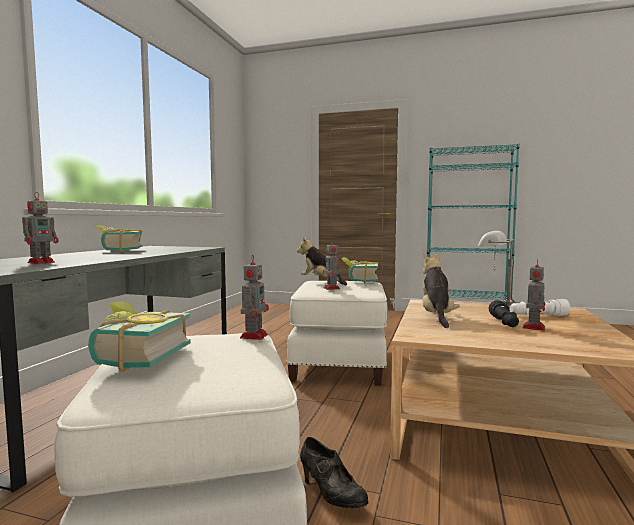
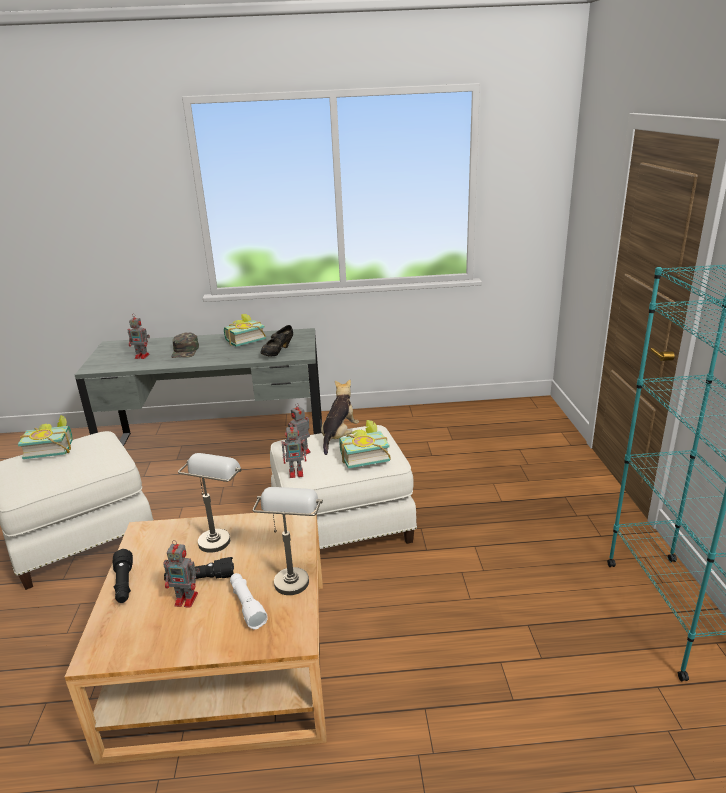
camera: 70 degrees right, 20 degrees up
toy robot [240,254,269,340] -> toy robot moved to [281,422,308,478]
black shoe [300,437,368,508] -> black shoe moved to [260,325,293,356]
plush toy [422,253,460,328] -> grey table lamp [178,453,242,553]
none -> black flashlight [112,549,133,603]
none -> green cap [171,332,199,358]

